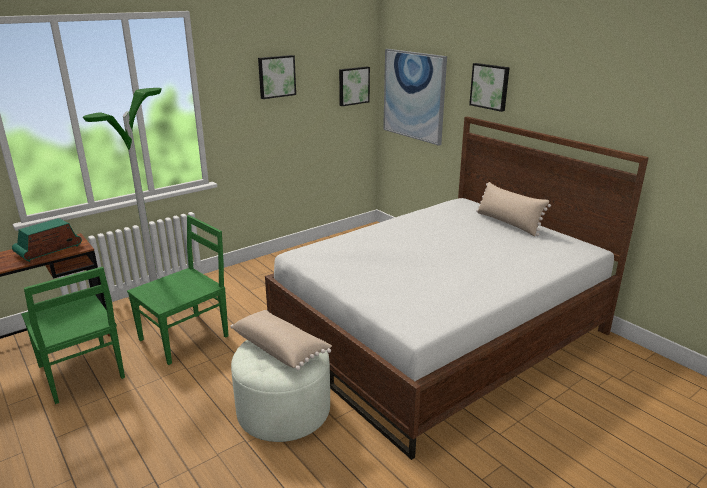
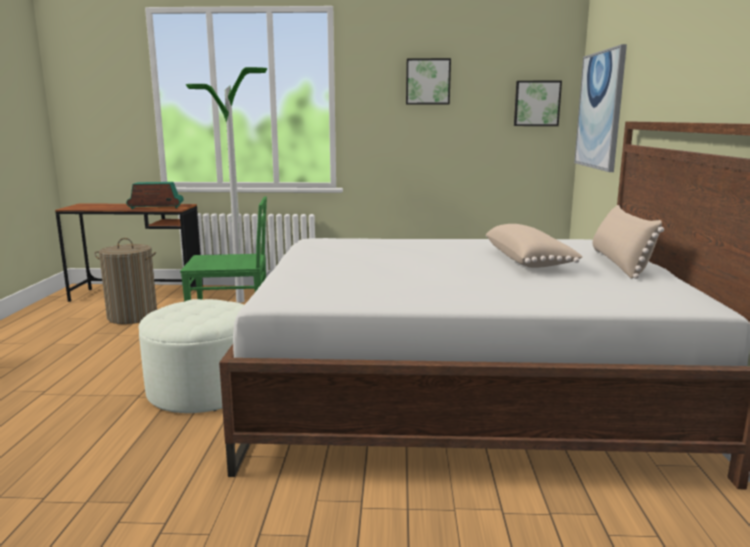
camera: 40 degrees right, 10 degrees down
green chair [21,267,125,404] -> laundry basket [94,238,157,324]
beige pillow [231,310,332,370] -> beige pillow moved to [486,224,583,268]
picture [469,63,510,112] -> none

